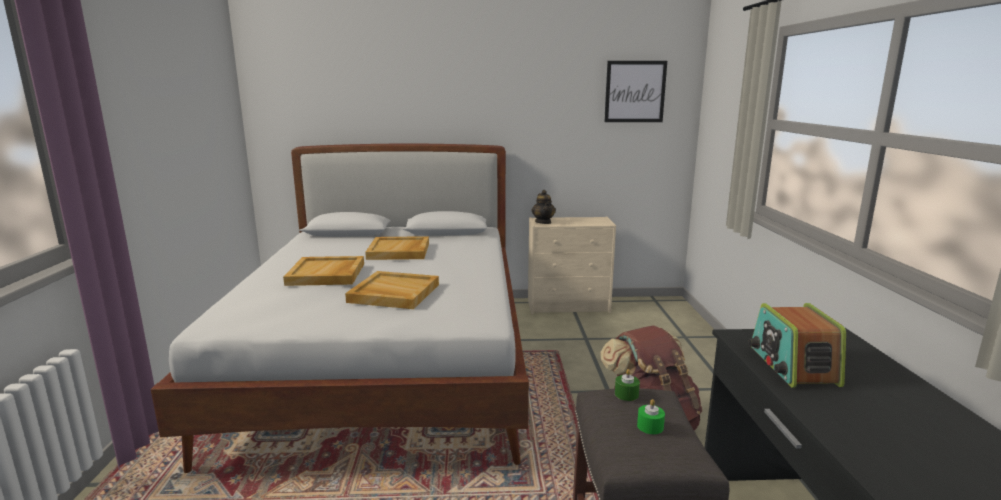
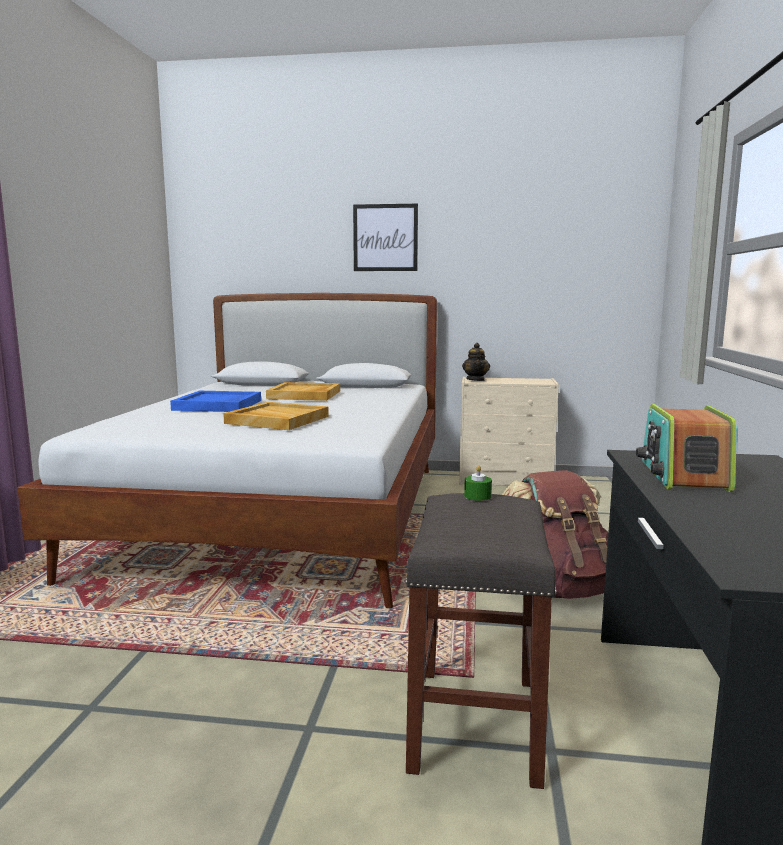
camera: 10 degrees right, 5 degrees down
beige tray [283,256,364,286] -> blue tray [170,391,261,412]
picture [604,61,667,122] -> picture moved to [353,204,418,271]
green candle [637,399,665,434] -> none

